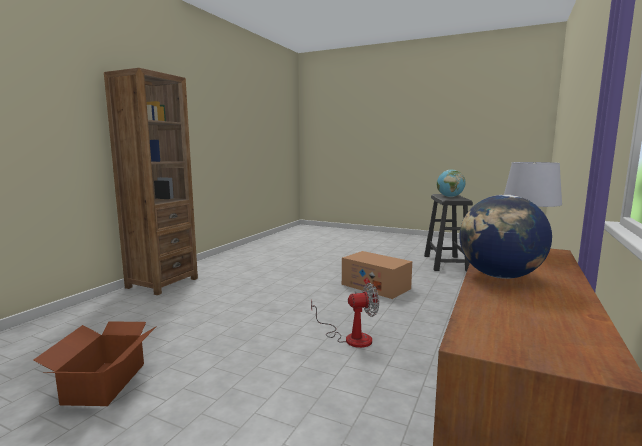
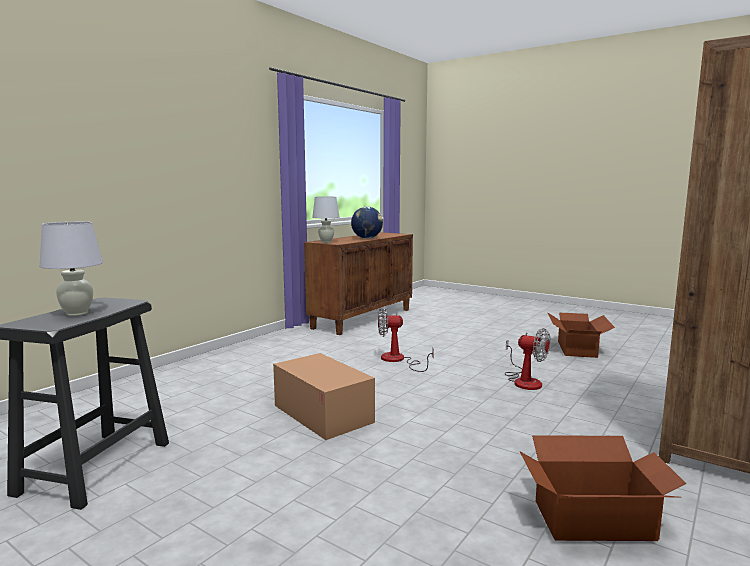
camera: 170 degrees left, 0 degrees up
globe [437,170,466,197] -> white table lamp [40,222,103,316]
none -> fan [505,328,550,390]
none -> cardboard box [519,435,686,541]

